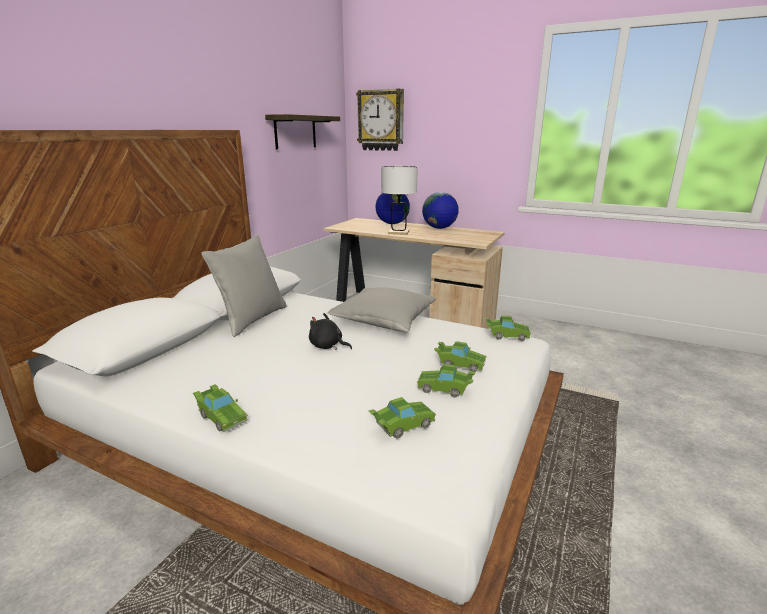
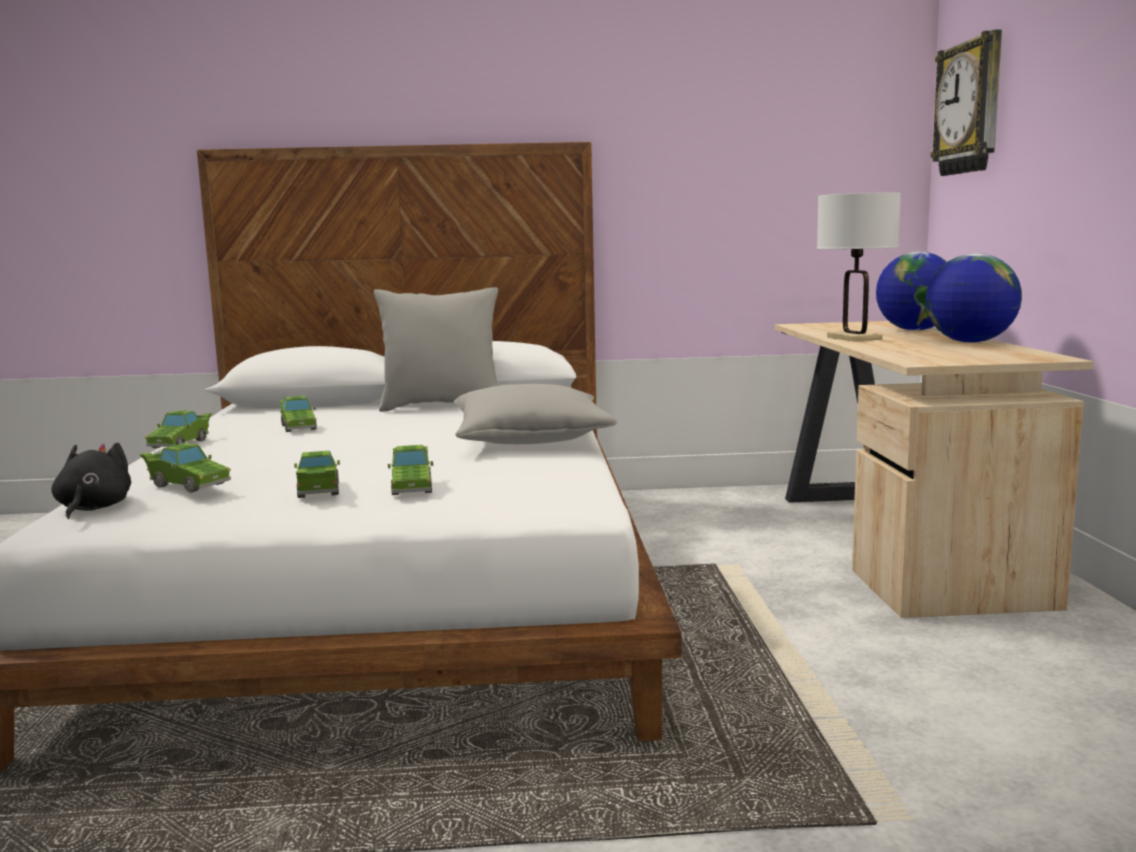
camera: 60 degrees right, 10 degrees down
shelf [265,114,340,149] -> none
black plush toy [309,313,352,350] -> black plush toy moved to [51,443,131,519]
green toy car [485,316,531,341] -> green toy car moved to [279,396,317,432]

